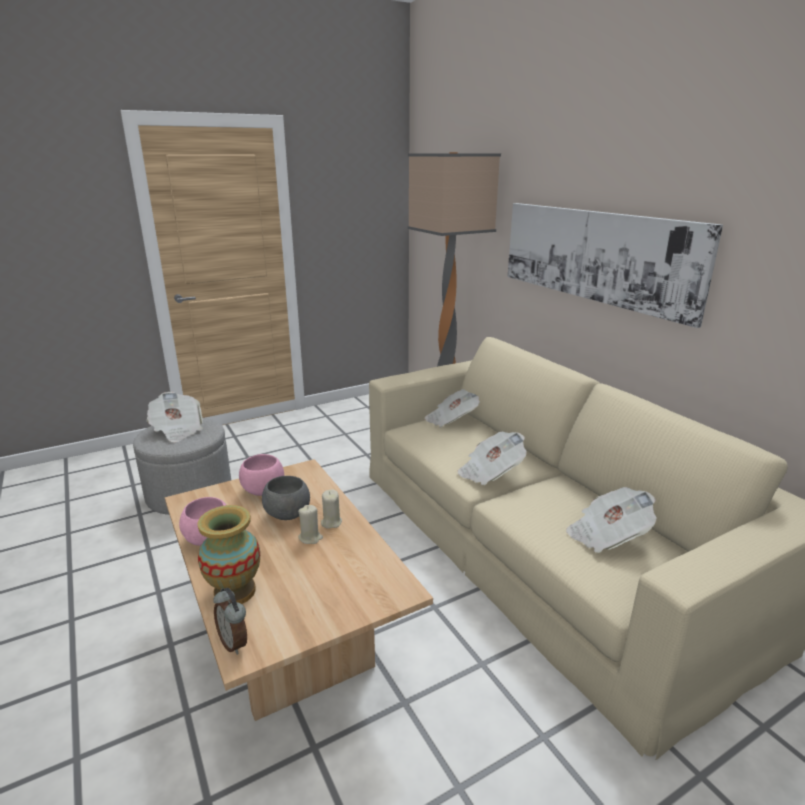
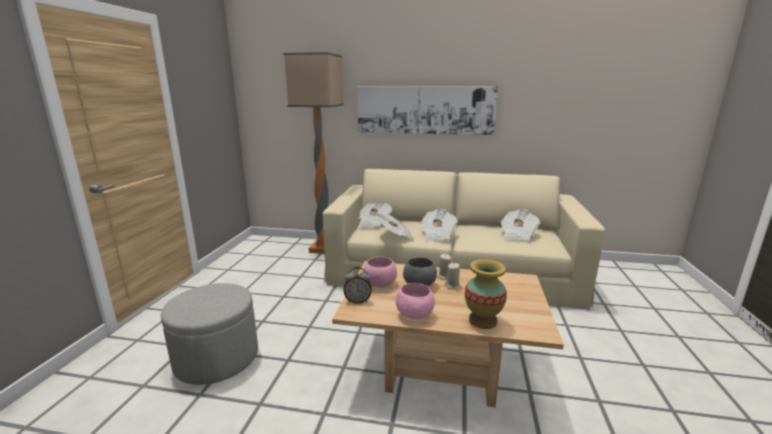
camera: 50 degrees left, 5 degrees down
newspaper [146,392,203,442] -> newspaper moved to [376,213,414,239]
alarm clock [213,588,247,655] -> alarm clock moved to [343,267,372,304]

